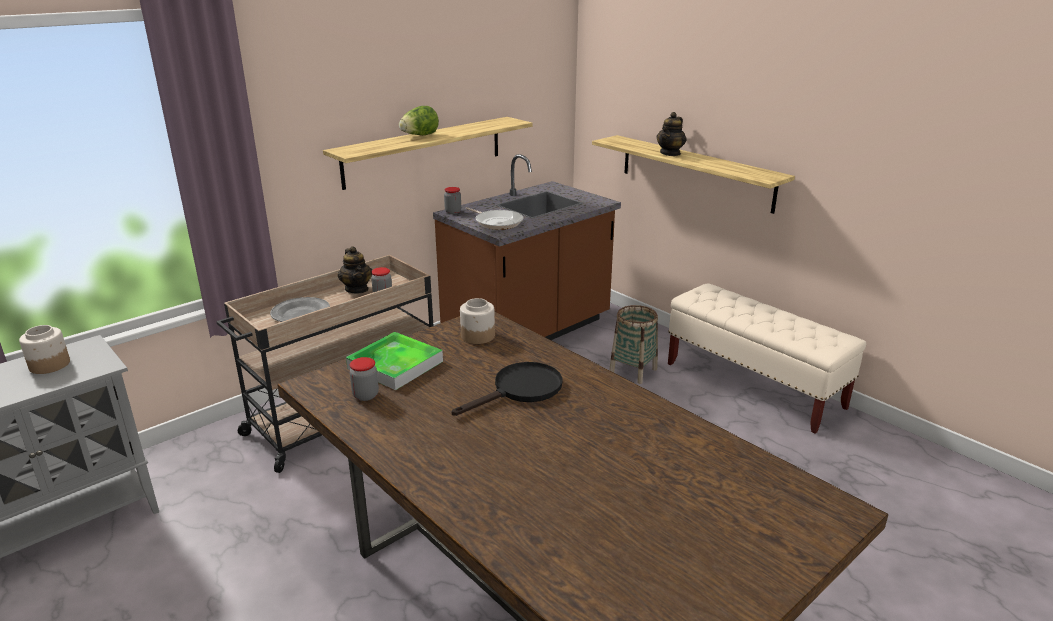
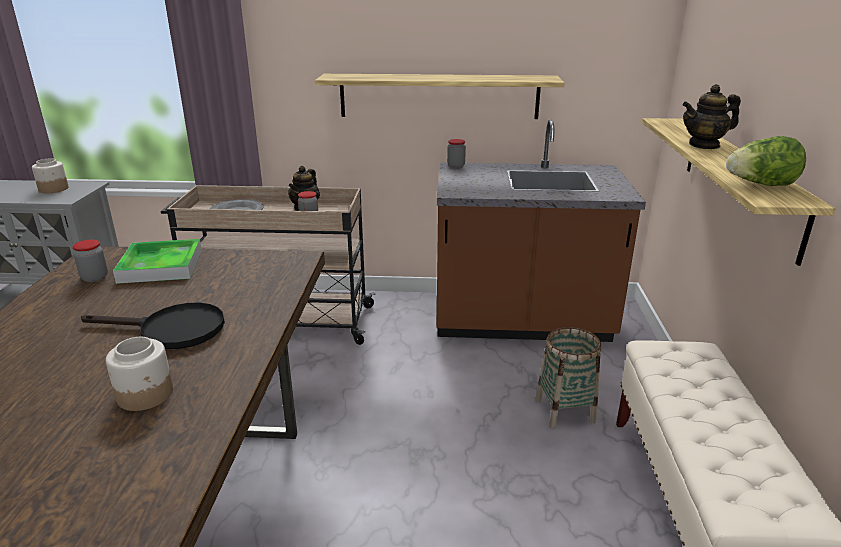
camera: 45 degrees right, 0 degrees up
lettuce [399,106,439,135] -> lettuce moved to [726,136,806,186]
jar [460,298,495,344] -> jar moved to [106,337,173,411]
frying pan [465,207,524,230] -> none

